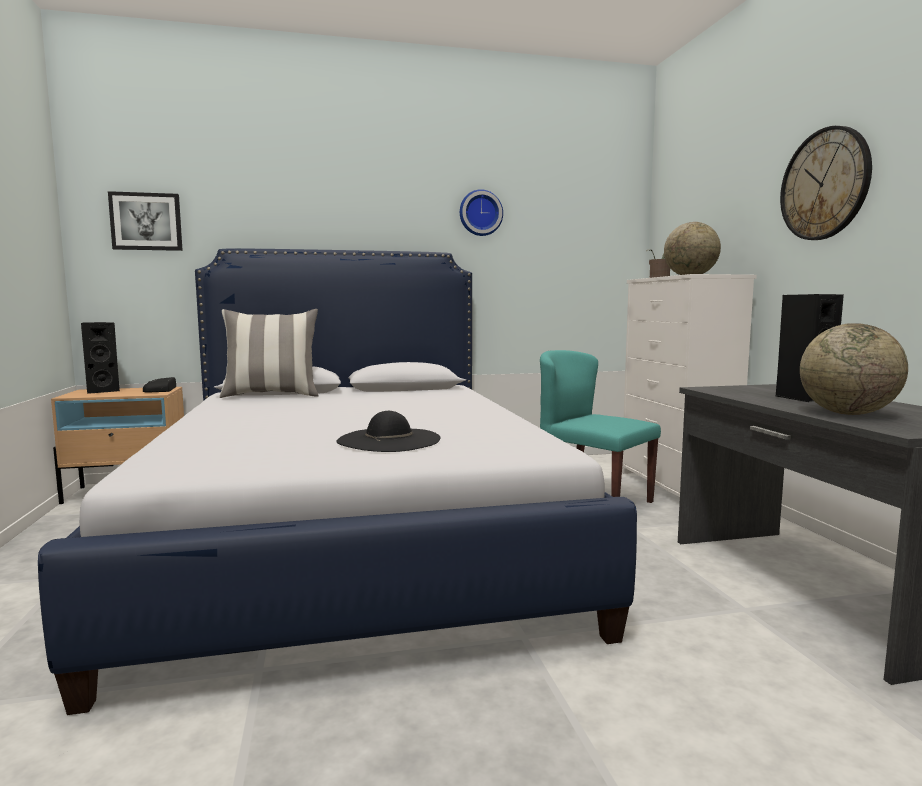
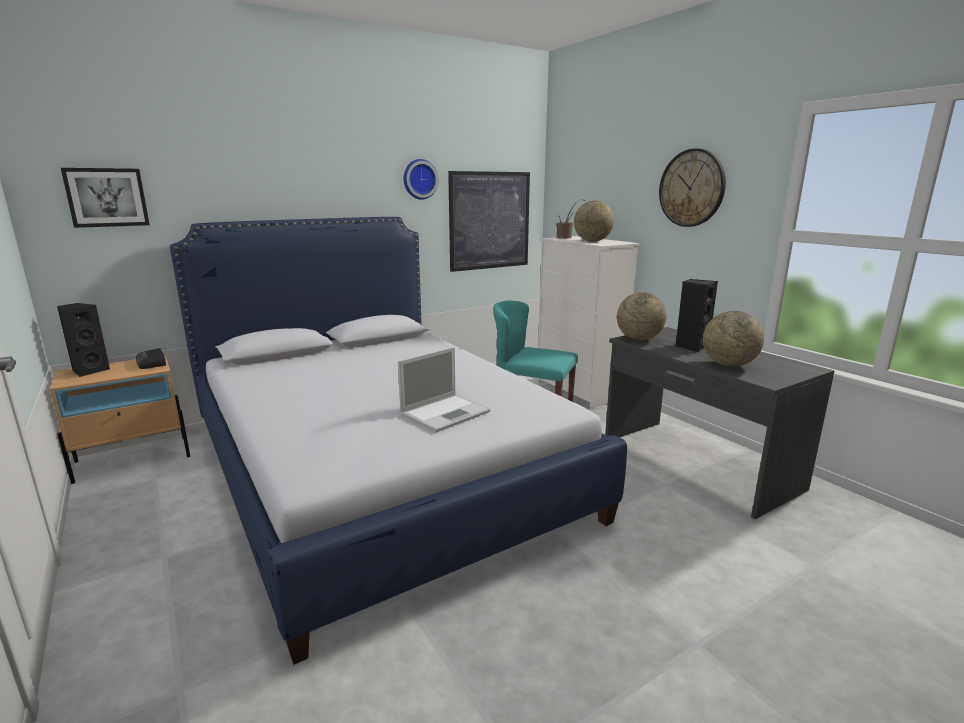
camera: 20 degrees left, 10 degrees up
pillow [219,309,319,398] -> none
black hat [336,411,441,452] -> laptop [398,347,490,432]
none -> picture [448,171,530,272]
none -> globe [617,292,666,340]

